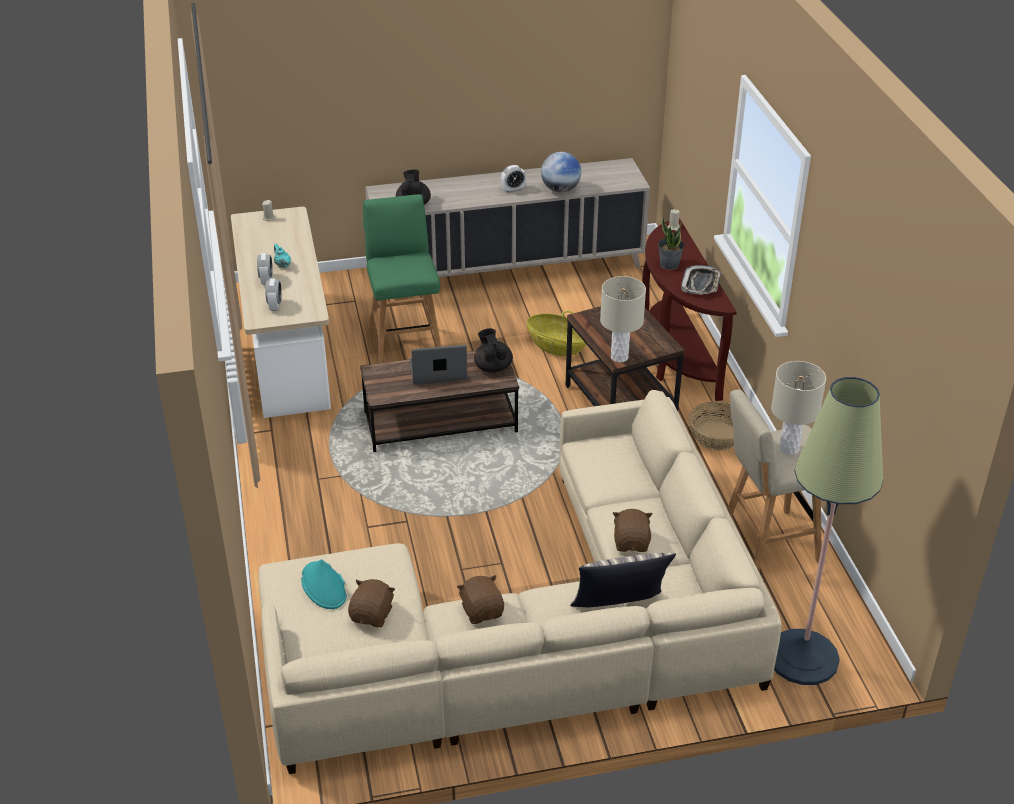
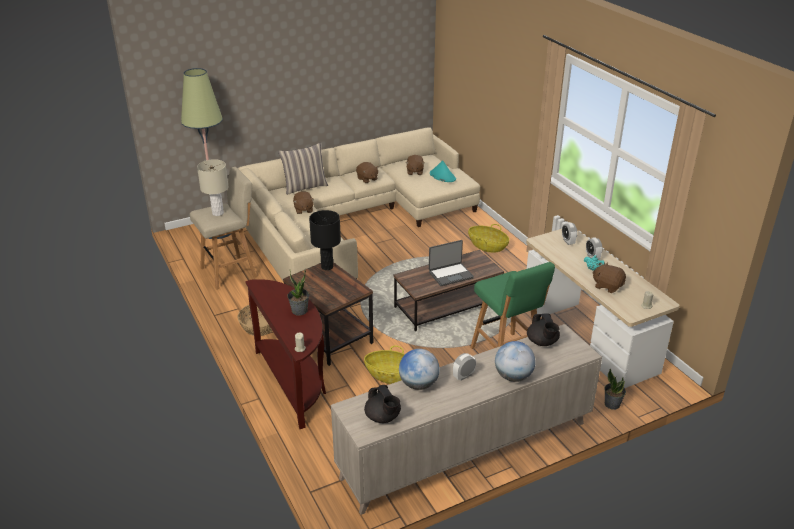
camera: 165 degrees right, 5 degrees down
black teapot [474,328,513,373] -> black teapot moved to [364,385,401,423]
beige table lamp [600,276,646,362] -> black table lamp [309,210,341,270]
tray [681,265,721,295] -> none
none -> basket [468,224,509,253]
none -> globe [495,341,536,382]
none -> brown plush toy [592,263,626,293]
none -> potted plant [604,369,626,410]

